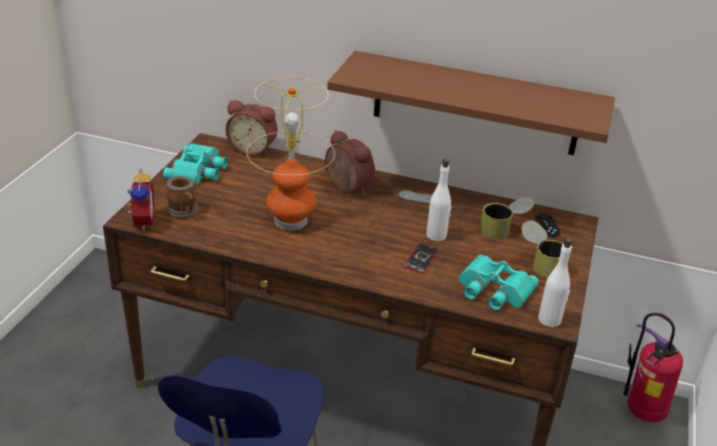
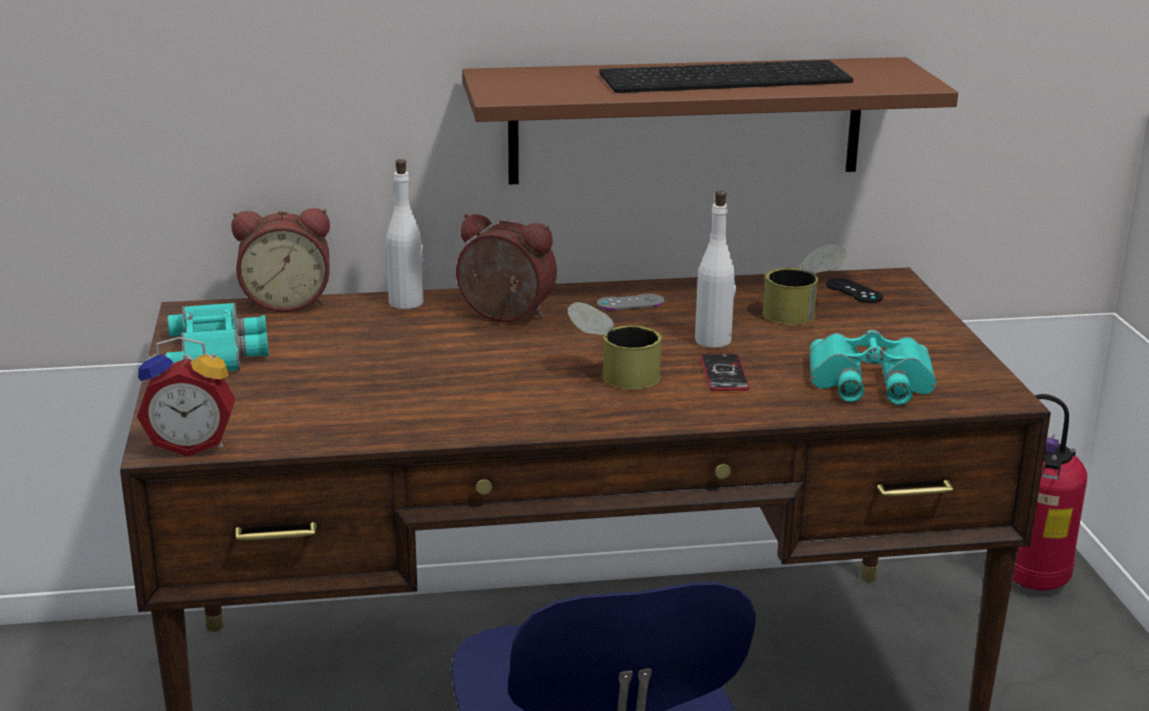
camera: 25 degrees left, 10 degrees down
alarm clock [127,169,155,231] -> alarm clock turned 120 degrees clockwise [137,337,235,457]
mug [166,176,199,219] -> none
table lamp [247,78,335,231] -> none
can [522,220,563,278] -> can moved to [567,302,662,389]
white bottle [538,237,572,327] -> white bottle moved to [386,159,423,309]
none -> keyboard [599,60,853,93]

